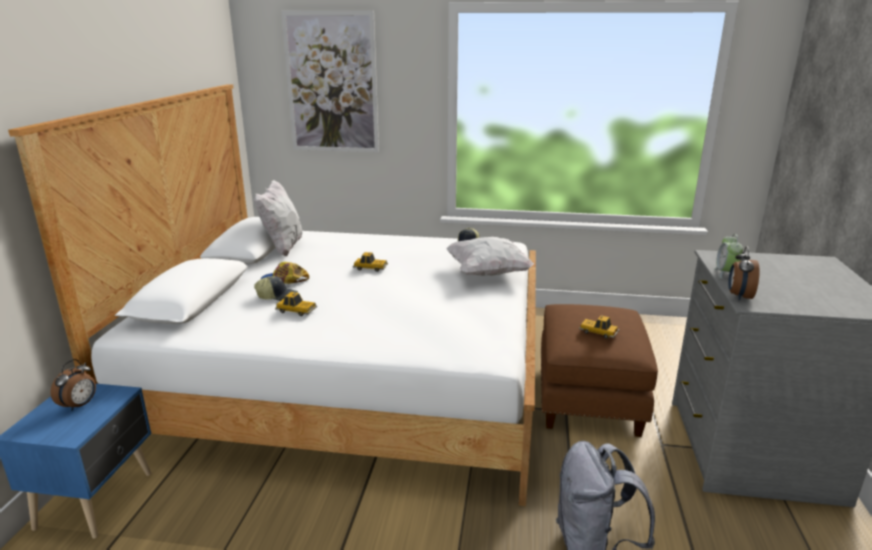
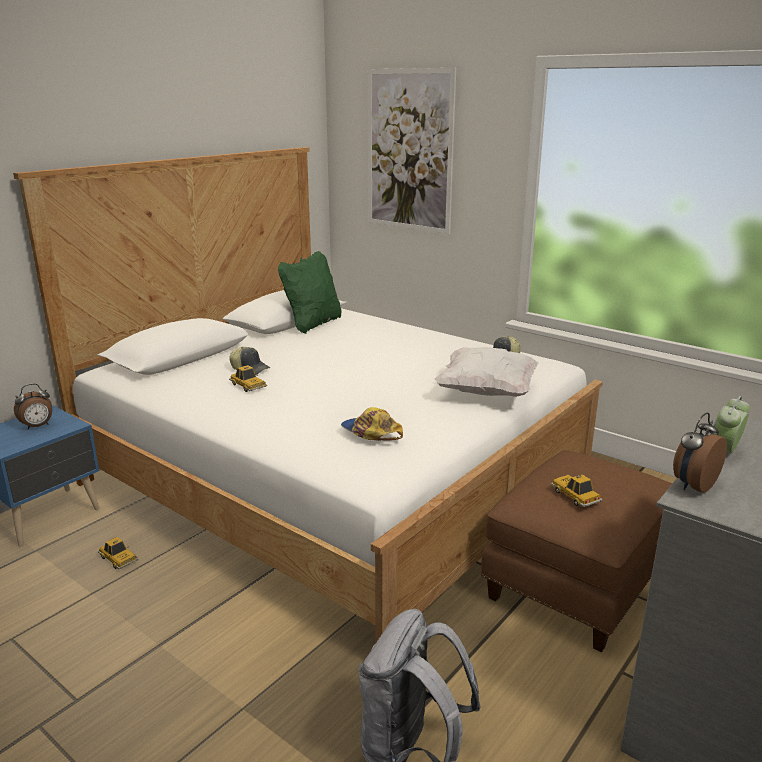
camera: 30 degrees right, 0 degrees up
white pillow [254,180,302,257] -> green pillow [278,251,342,334]
cap [261,262,309,284] -> cap moved to [341,407,403,441]
toy car [353,252,388,272] -> toy car moved to [98,537,138,569]

